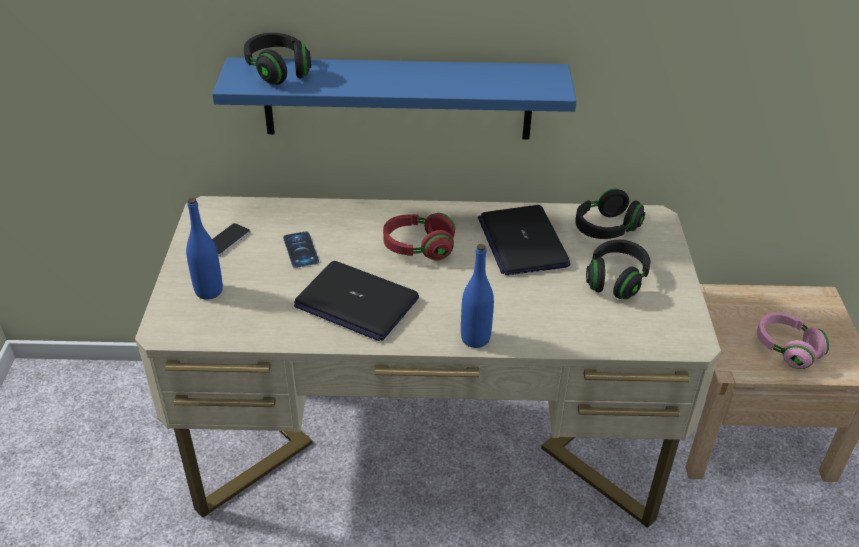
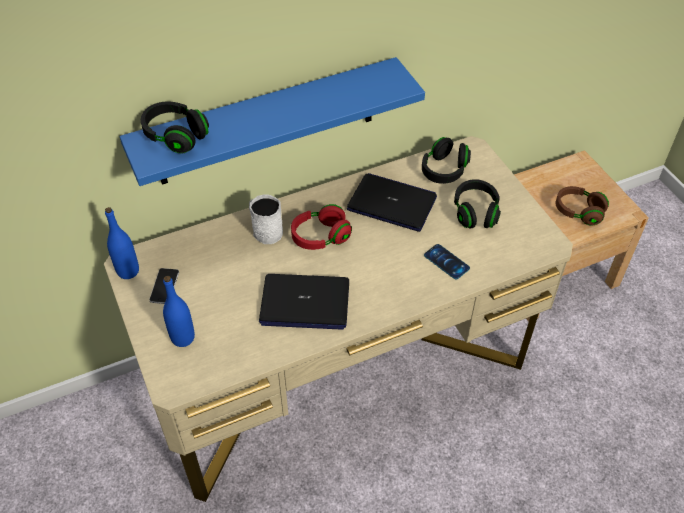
camera: 25 degrees left, 10 degrees up
phone [283,231,319,268] -> phone moved to [424,244,470,280]
blue bottle [461,244,494,348] -> blue bottle moved to [105,207,139,279]
laptop [478,205,571,276] -> laptop turned 150 degrees clockwise [347,173,437,232]
pink headphones [757,312,829,369] -> brown headphones [556,186,609,225]
none -> white mug [249,194,283,244]

